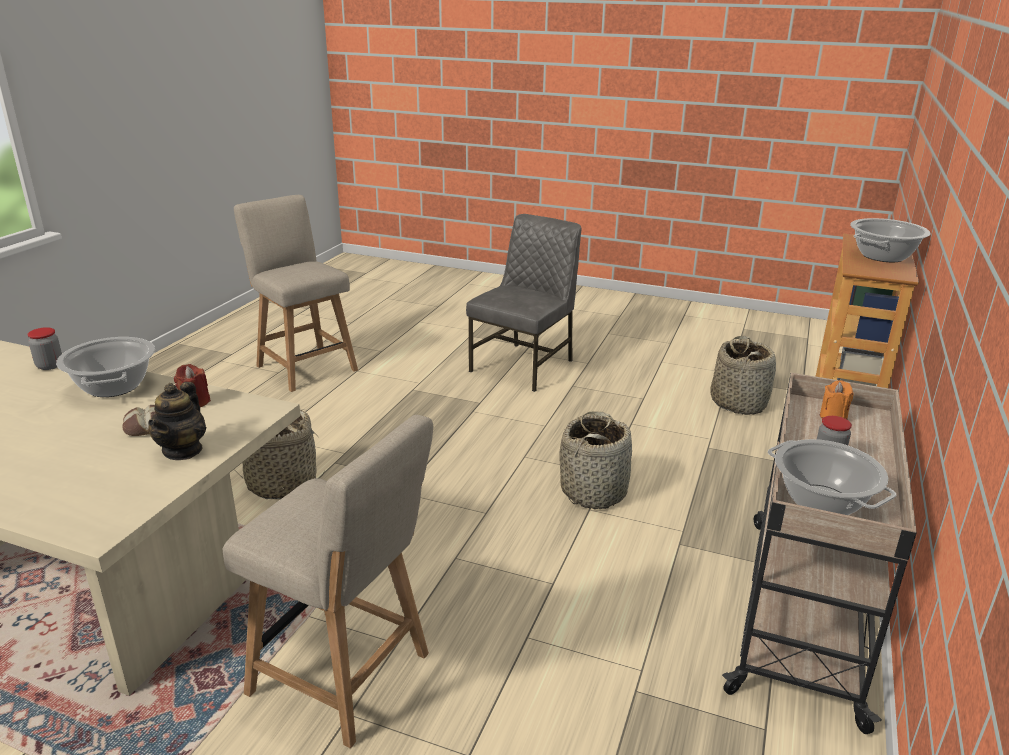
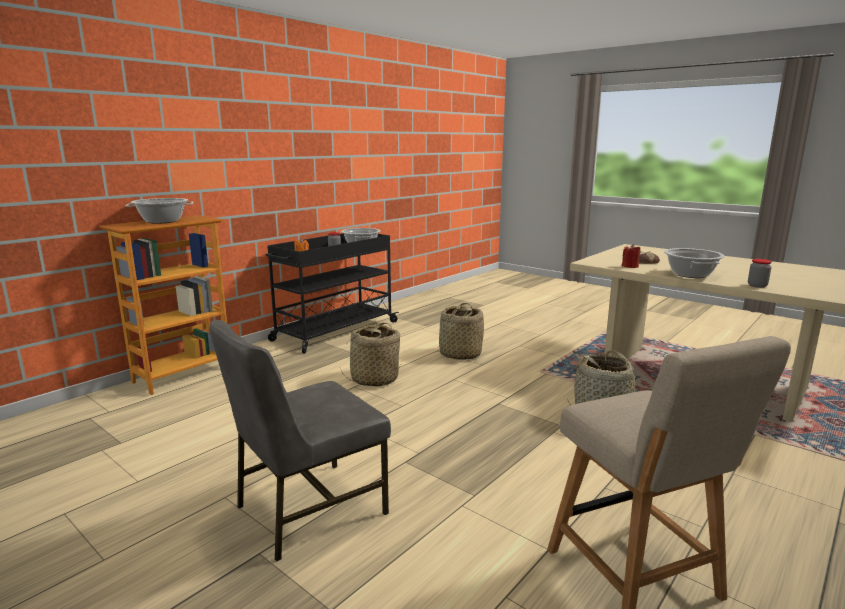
camera: 160 degrees left, 10 degrees down
teapot [148,382,206,460] -> none
beige chair [223,415,433,748] -> none
basket [710,336,776,415] -> basket moved to [439,303,484,360]
beige cart [722,373,917,734] -> black cart [266,233,399,353]

